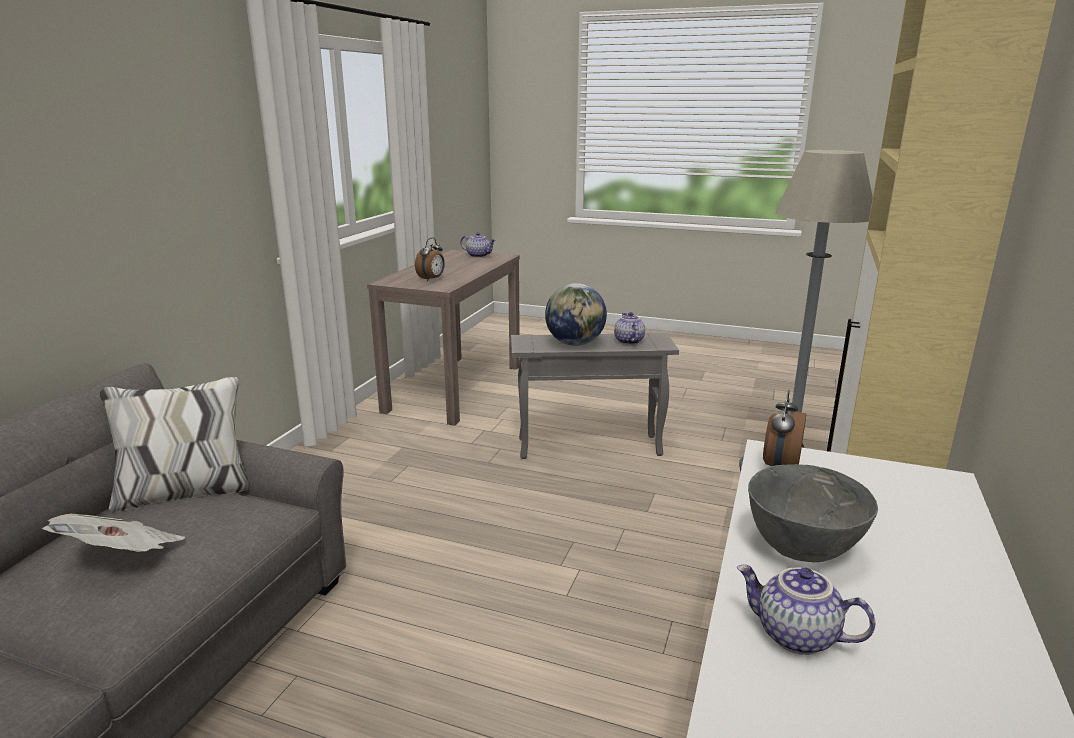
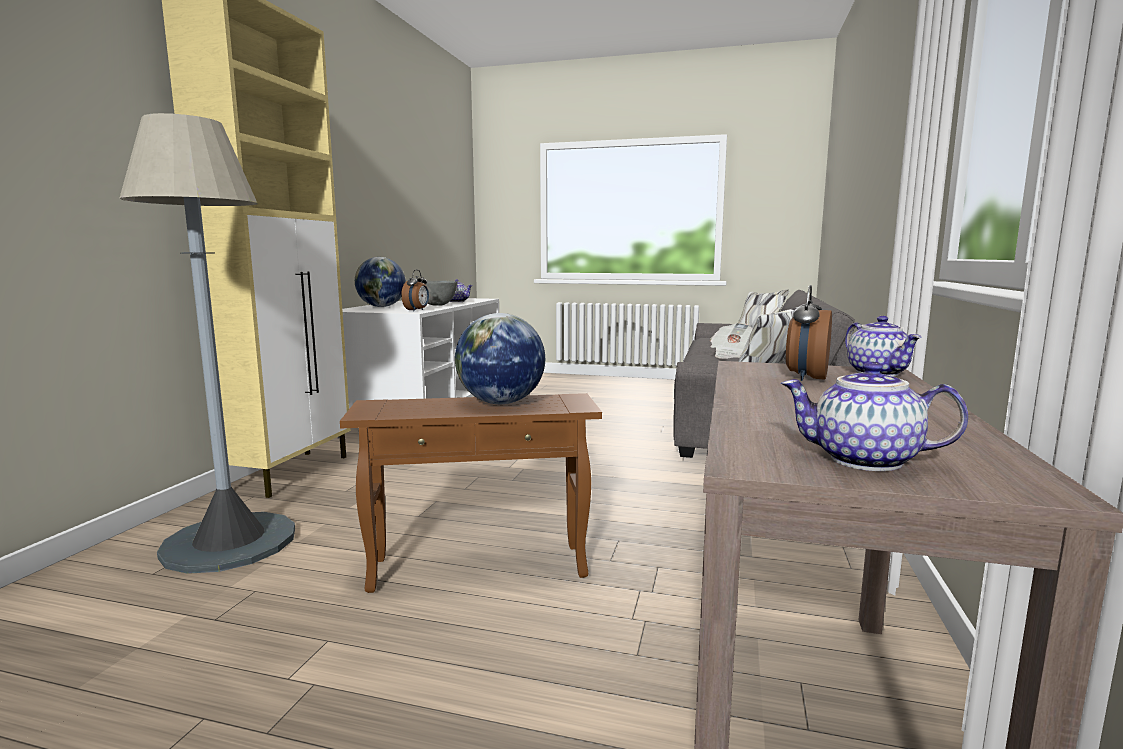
camera: 175 degrees right, 10 degrees down
grey side table [511,333,679,459] -> brown side table [340,393,602,593]
teapot [614,312,645,345] -> teapot moved to [845,316,921,377]
none -> globe [355,257,406,307]

